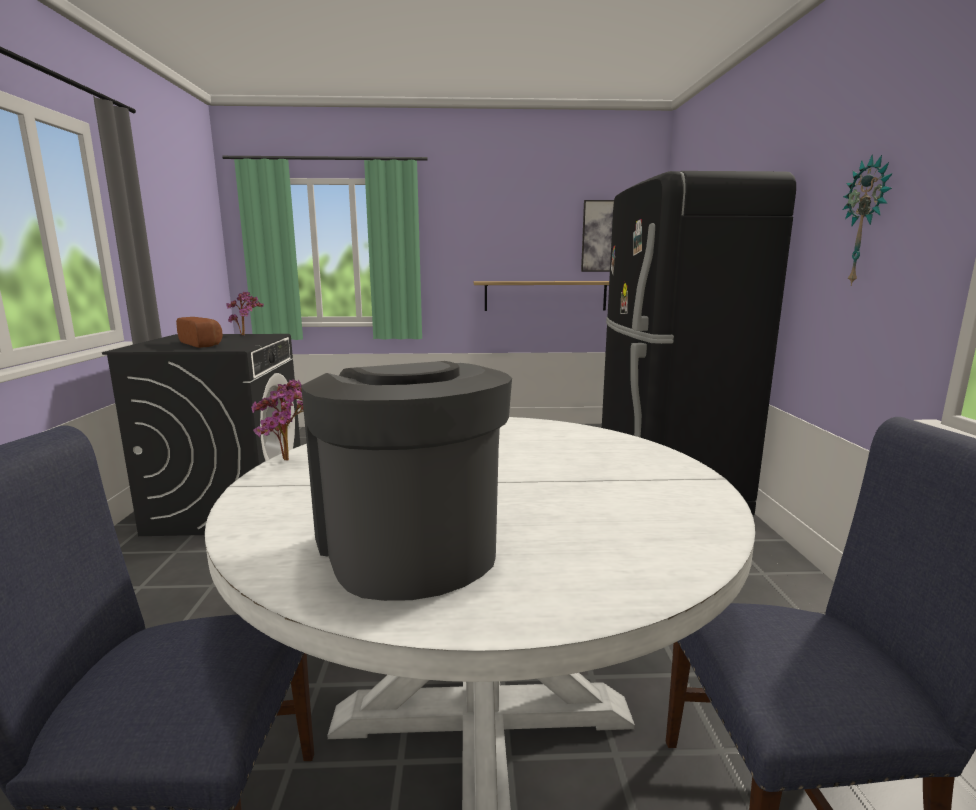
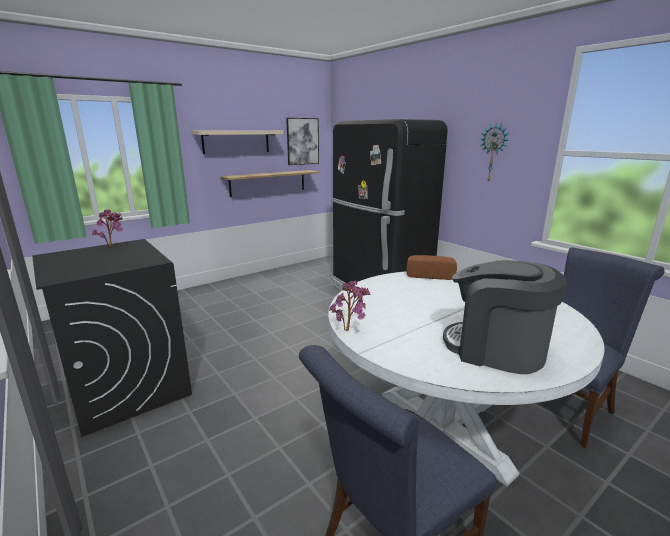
camera: 35 degrees left, 5 degrees up
bread [176,317,223,348] -> bread moved to [406,255,457,280]
none -> beige shelf [192,131,283,154]

